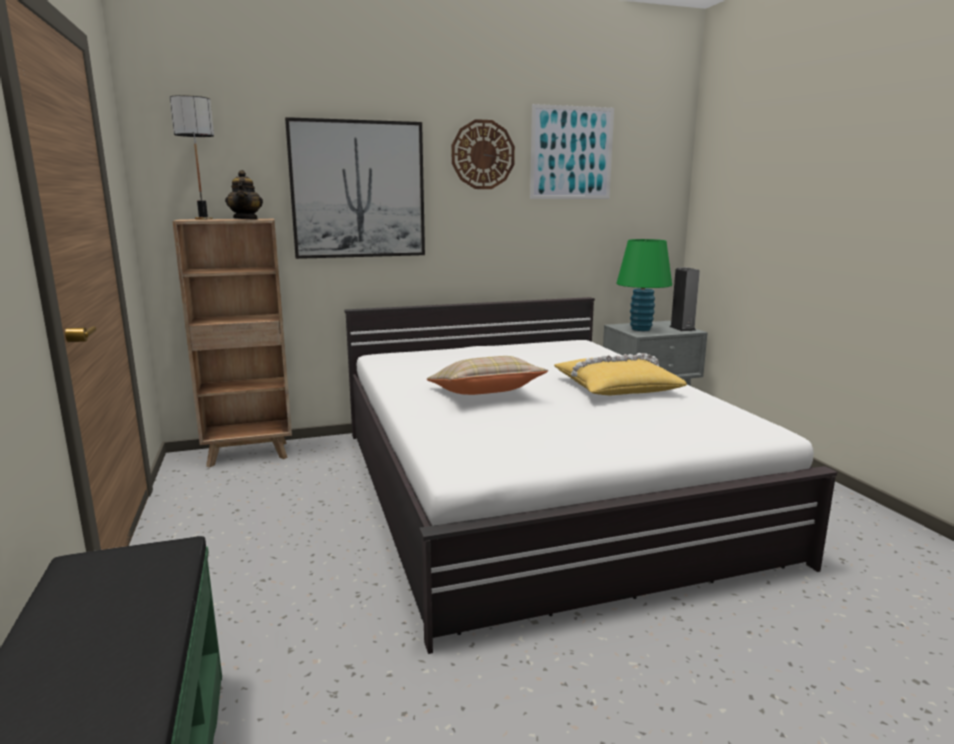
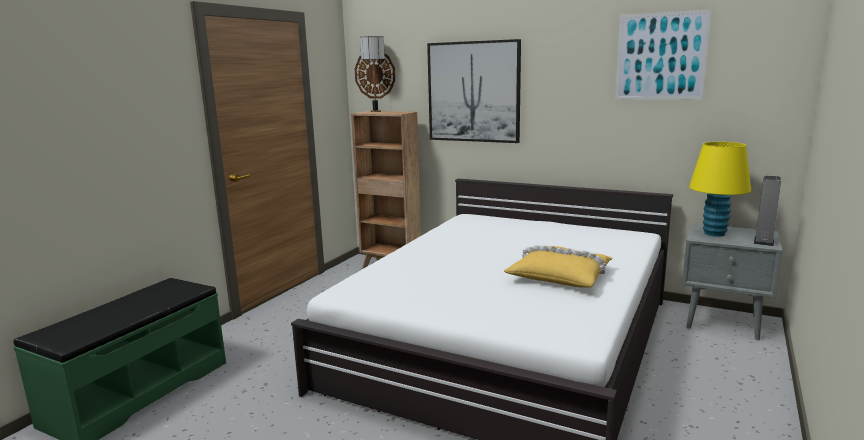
camera: 45 degrees right, 0 degrees up
teapot [225,170,263,219] -> none
beige pillow [427,356,548,395] -> none
wall clock [452,119,515,189] -> wall clock moved to [355,54,395,99]
green table lamp [616,239,672,331] -> yellow table lamp [689,142,751,237]

